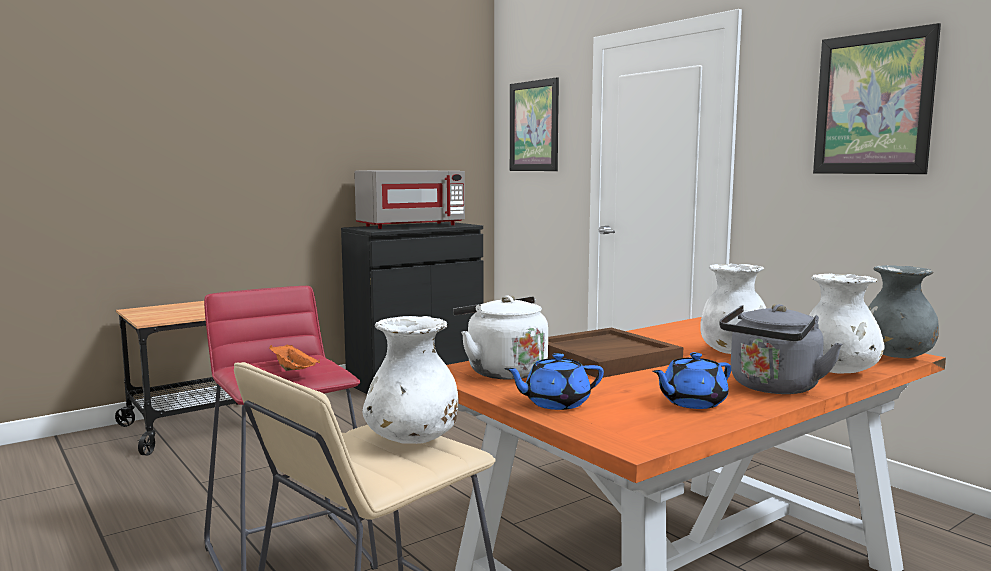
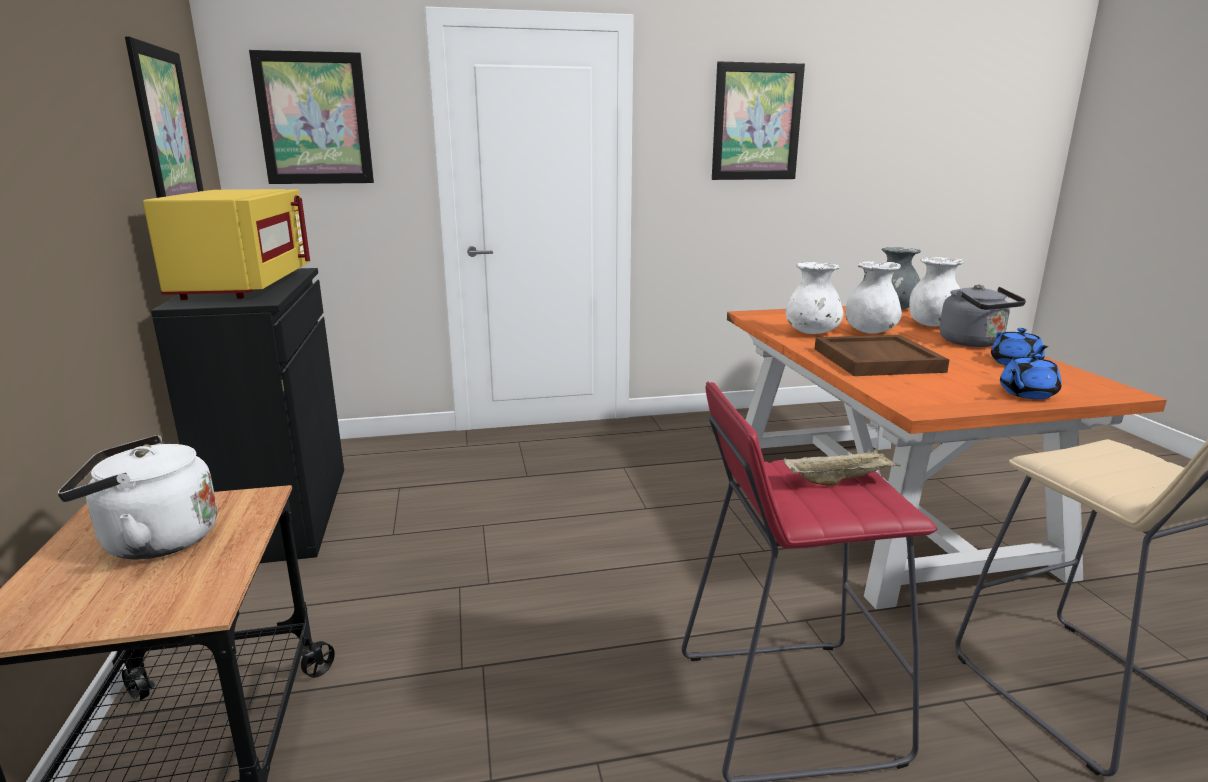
camera: 65 degrees left, 10 degrees up
orange tray [269,344,320,371] -> beige tray [783,448,901,486]
grey microwave [354,170,465,229] -> yellow microwave [143,189,310,300]
white vase [362,316,459,444] -> white vase moved to [786,262,844,334]
white kettle [453,295,548,379] -> white kettle moved to [57,435,217,559]
blue teapot [504,353,604,410] -> blue teapot turned 45 degrees clockwise [1000,353,1062,399]
none -> picture [125,36,204,198]

